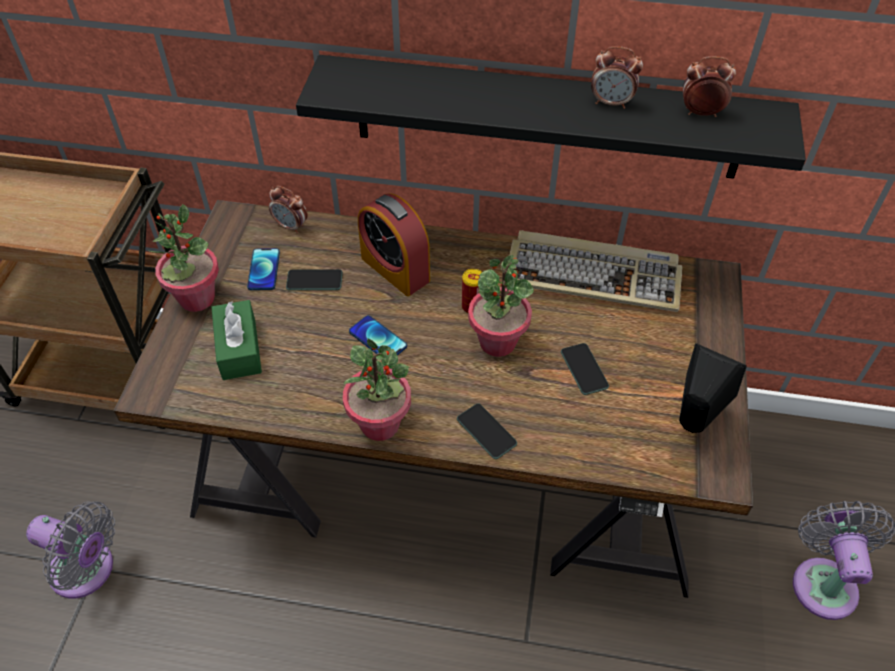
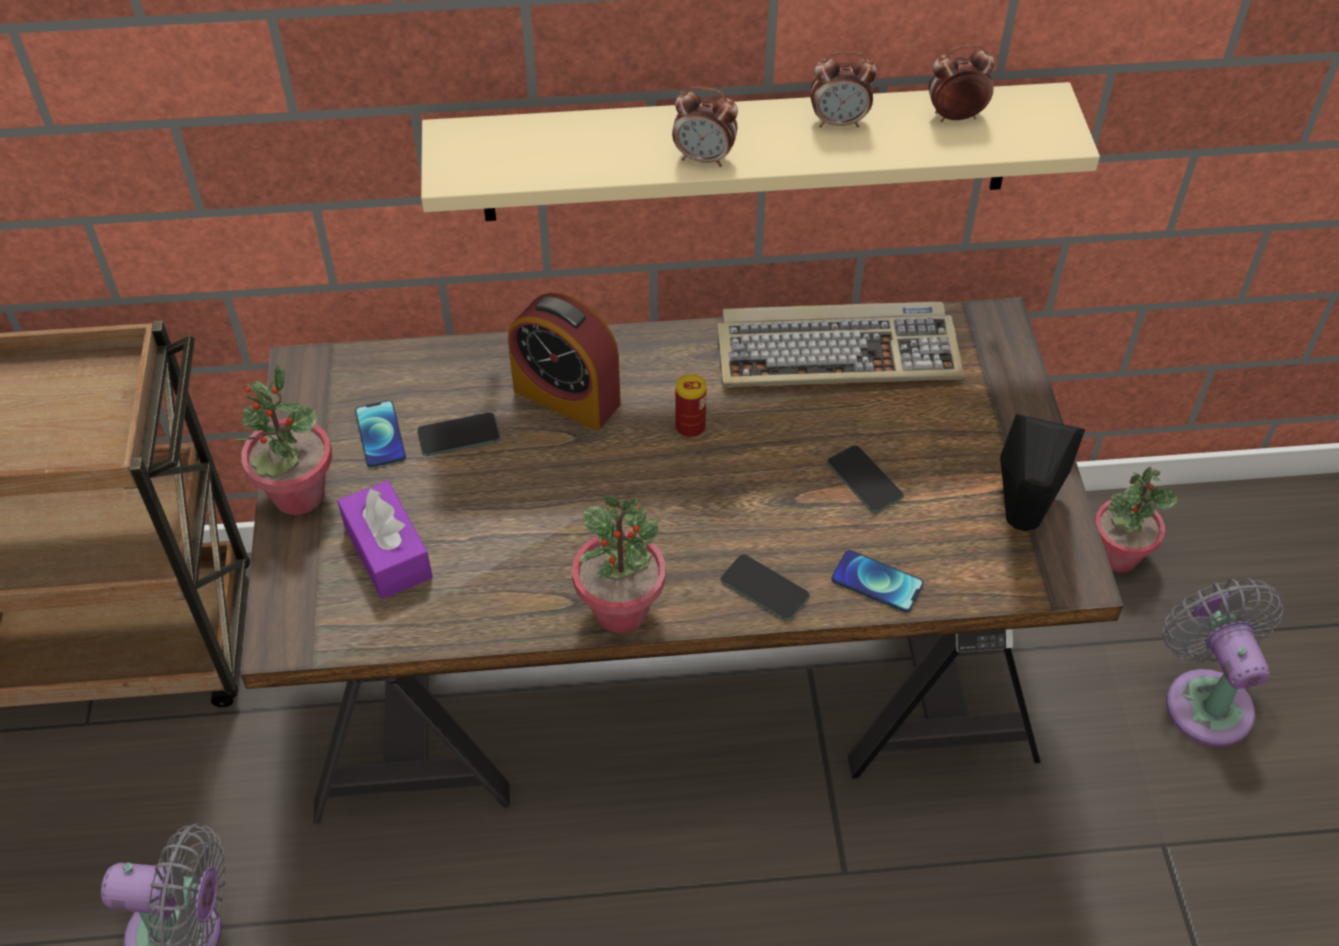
camera: 15 degrees left, 0 degrees up
green tissue box [212,300,262,380] -> purple tissue box [338,480,433,599]
alarm clock [269,186,308,234] -> alarm clock moved to [672,87,738,167]
black shelf [296,55,806,179] -> beige shelf [421,82,1100,221]
phone [349,315,407,356] -> phone moved to [832,550,924,613]
potted plant [468,255,534,357] -> potted plant moved to [1095,467,1178,573]

